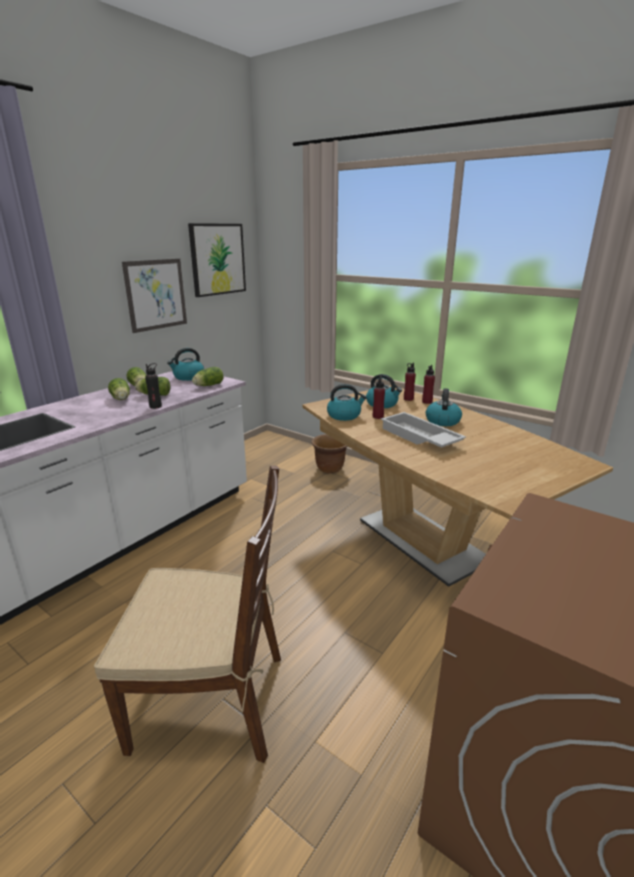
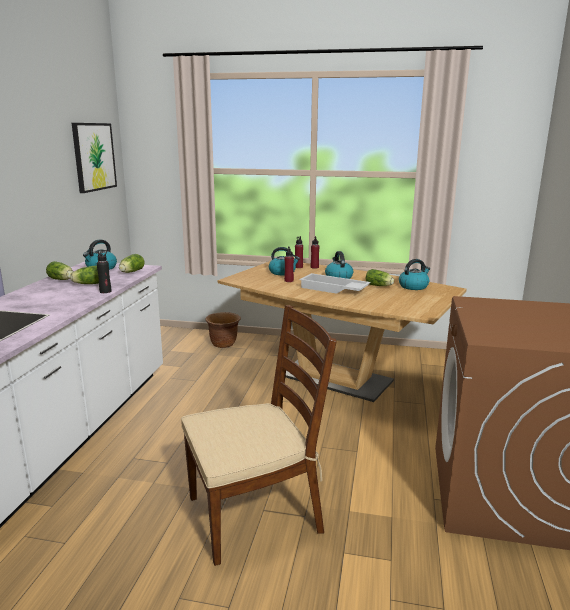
camera: 25 degrees left, 5 degrees down
lettuce [108,378,130,400] -> lettuce moved to [366,269,394,286]
picture [122,259,187,333] -> none
kettle [327,384,367,421] -> kettle moved to [399,259,430,290]

